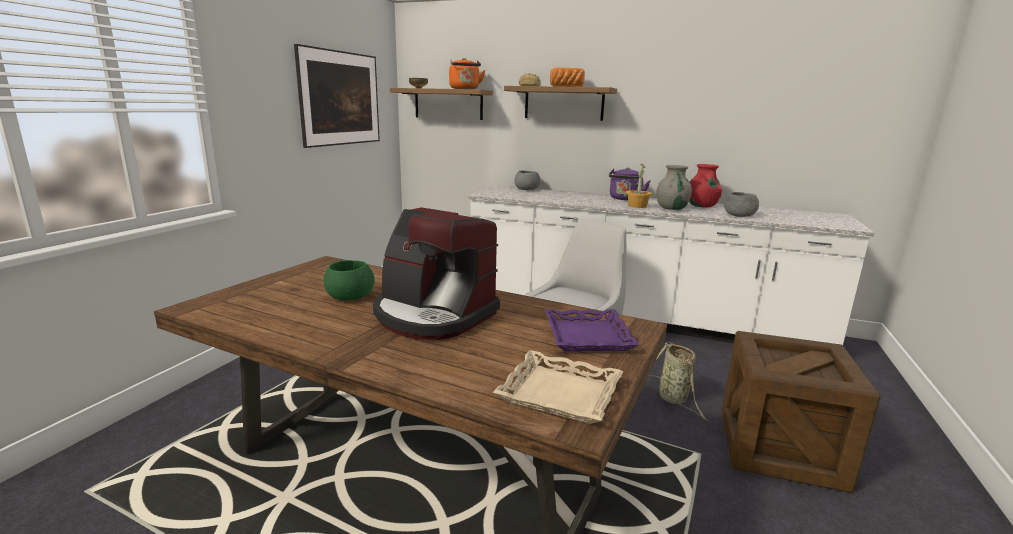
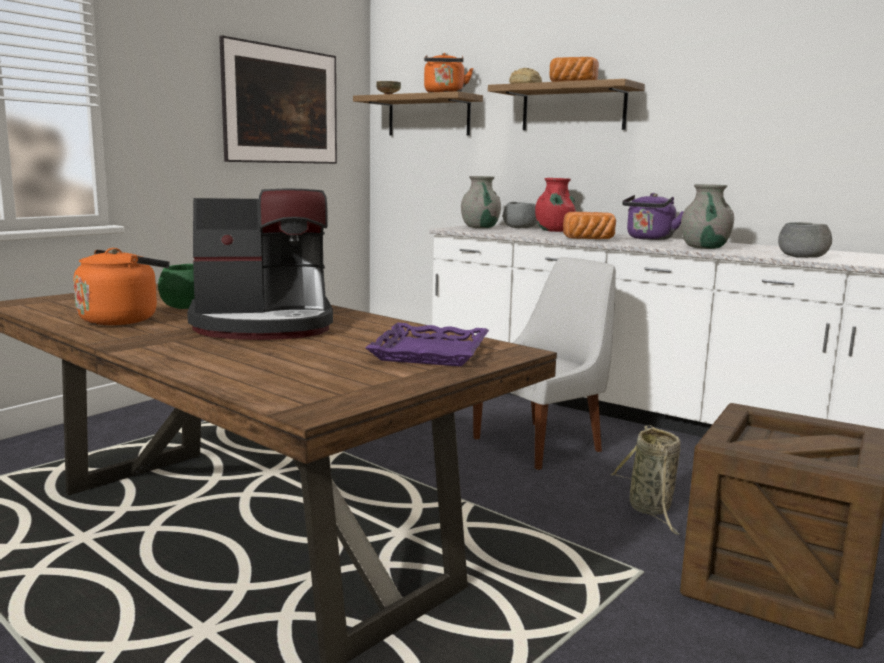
camera: 15 degrees right, 5 degrees down
coffee machine [373,207,500,340] -> coffee machine turned 60 degrees counterclockwise [187,189,333,340]
beige tray [493,350,623,424] -> none
potted plant [626,164,652,208] -> none
red vase [689,164,722,208] -> red vase moved to [535,178,576,232]
none -> orange kettle [74,248,170,325]
none -> grey vase [461,176,501,228]
none -> bread [563,212,616,239]

